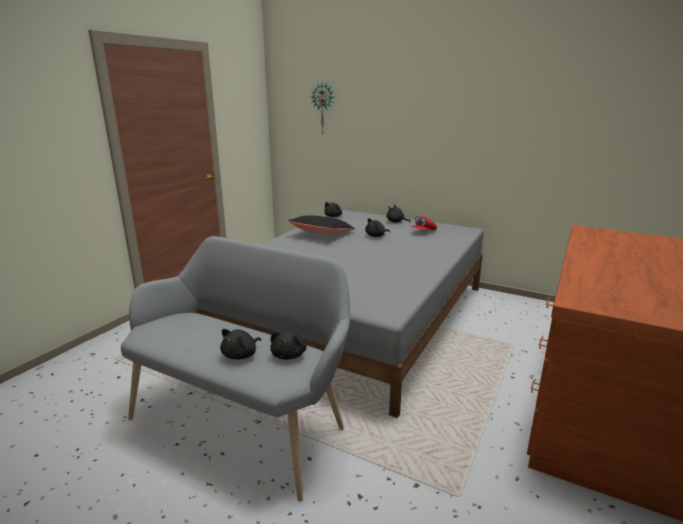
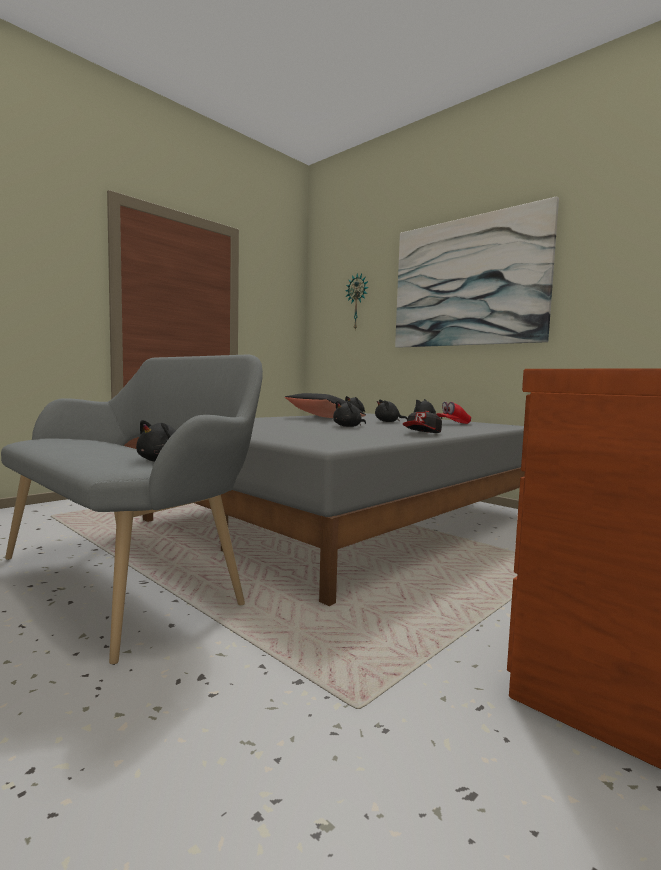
camera: 15 degrees right, 15 degrees down
black plush toy [220,329,261,359] -> black plush toy moved to [333,401,366,427]
none -> picture [395,196,559,348]
none -> cap [403,411,442,433]

